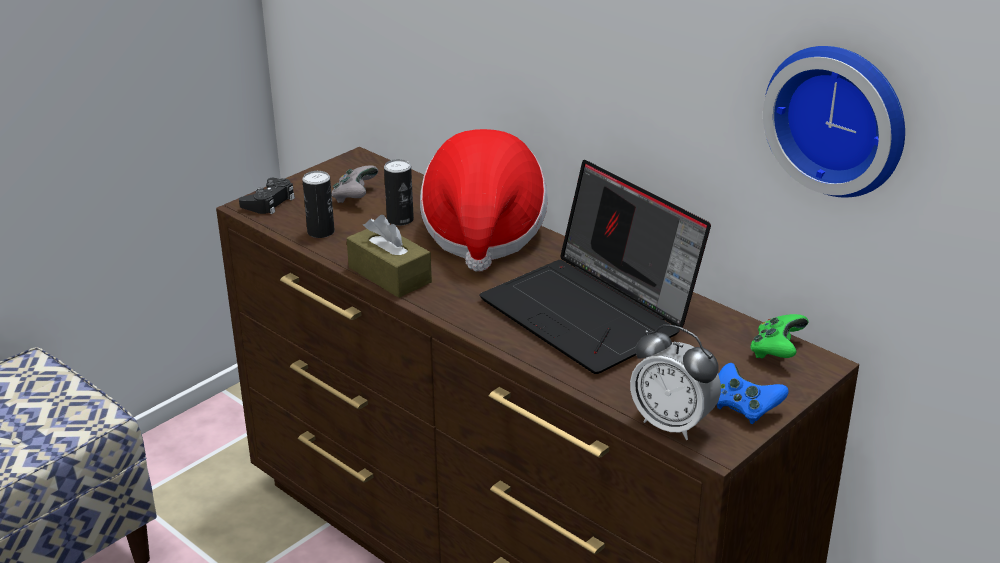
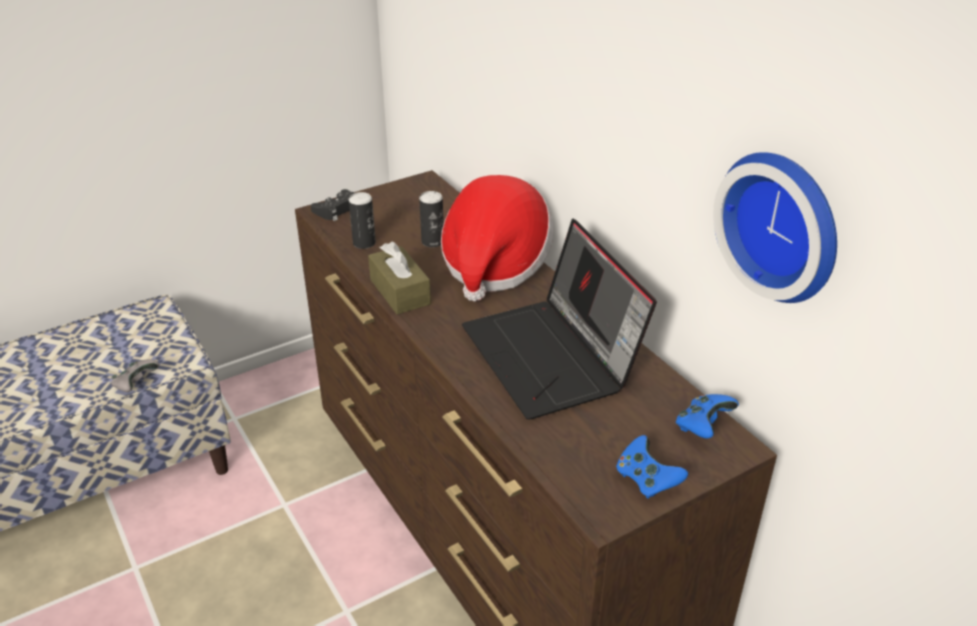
camera: 15 degrees right, 5 degrees up
grey game controller [332,165,378,203] -> grey game controller moved to [111,359,159,392]
alarm clock [630,324,721,440] -> none
green game controller [750,314,809,359] -> blue game controller [676,394,739,439]

